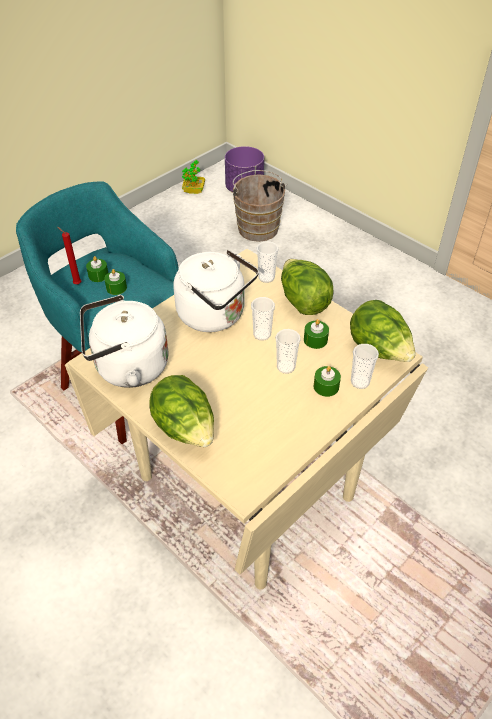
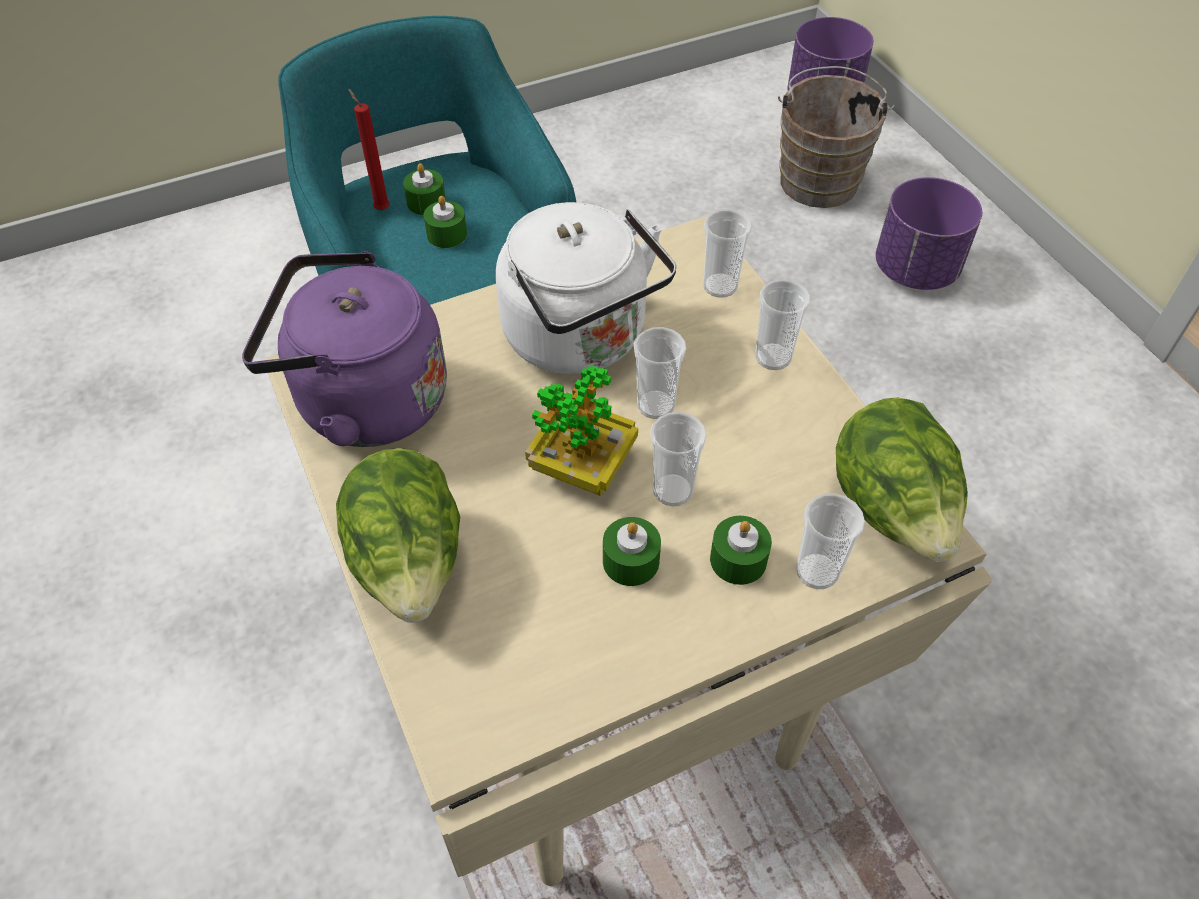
camera: 20 degrees right, 5 degrees up
white kettle [80,295,169,388] -> purple kettle [242,252,447,447]
potted plant [182,160,205,194] -> potted plant moved to [525,366,638,496]
lettuce [281,259,334,315] -> cup [755,279,810,370]
green candle [304,319,329,349] -> green candle moved to [603,517,661,586]
none -> purple planter [876,177,982,290]

